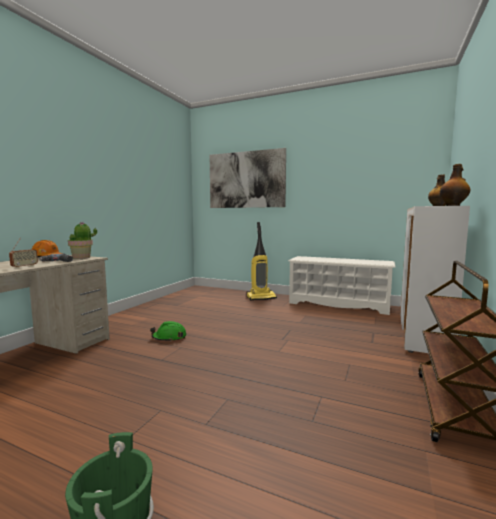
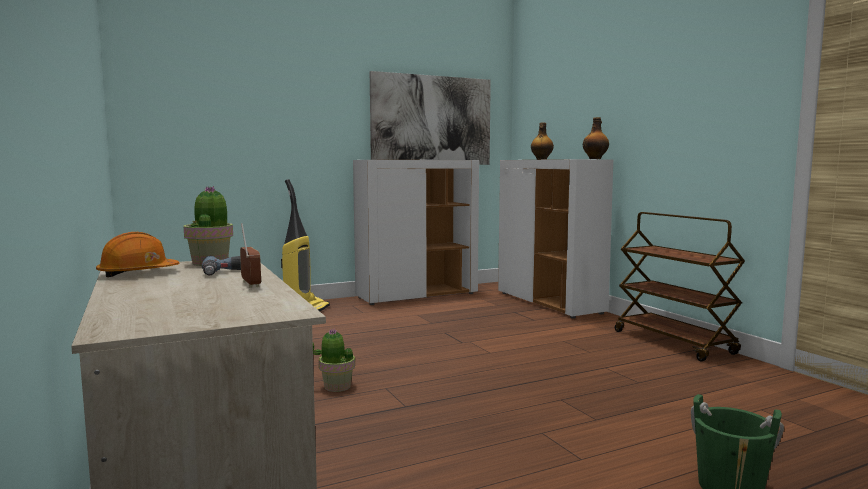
camera: 50 degrees left, 0 degrees up
green hard hat [150,321,186,342] -> potted plant [313,328,355,392]
picture [210,148,286,208] -> picture moved to [370,71,491,165]
white shoe rack [288,256,396,315] -> white cabinet [353,160,479,305]

